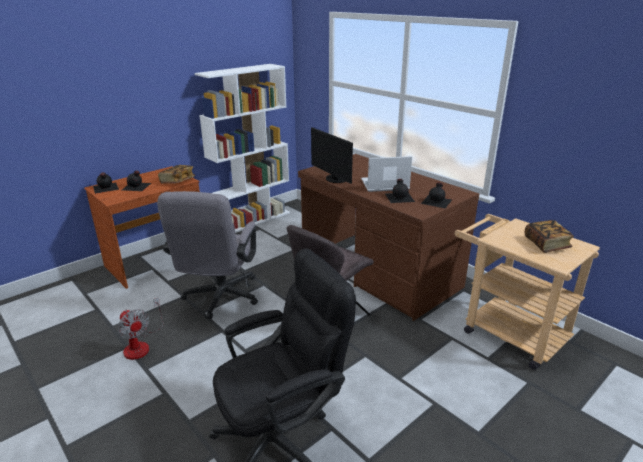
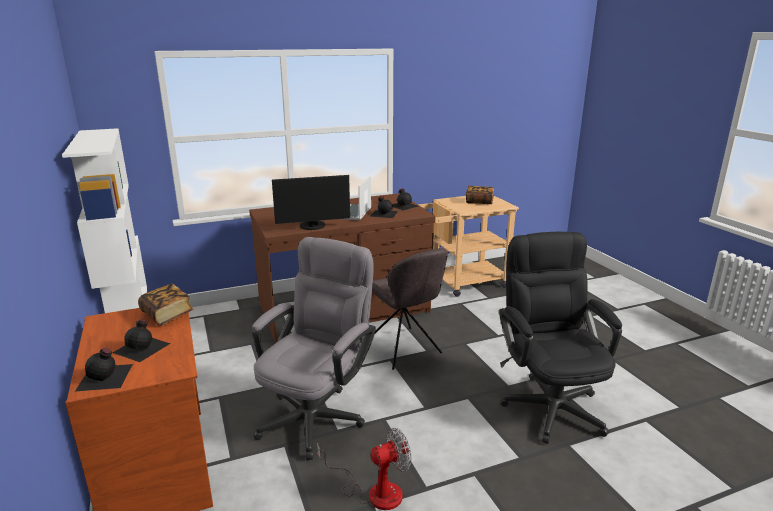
camera: 70 degrees left, 5 degrees down
grey office chair [157,191,258,319] -> grey office chair turned 90 degrees counterclockwise [252,237,376,460]

